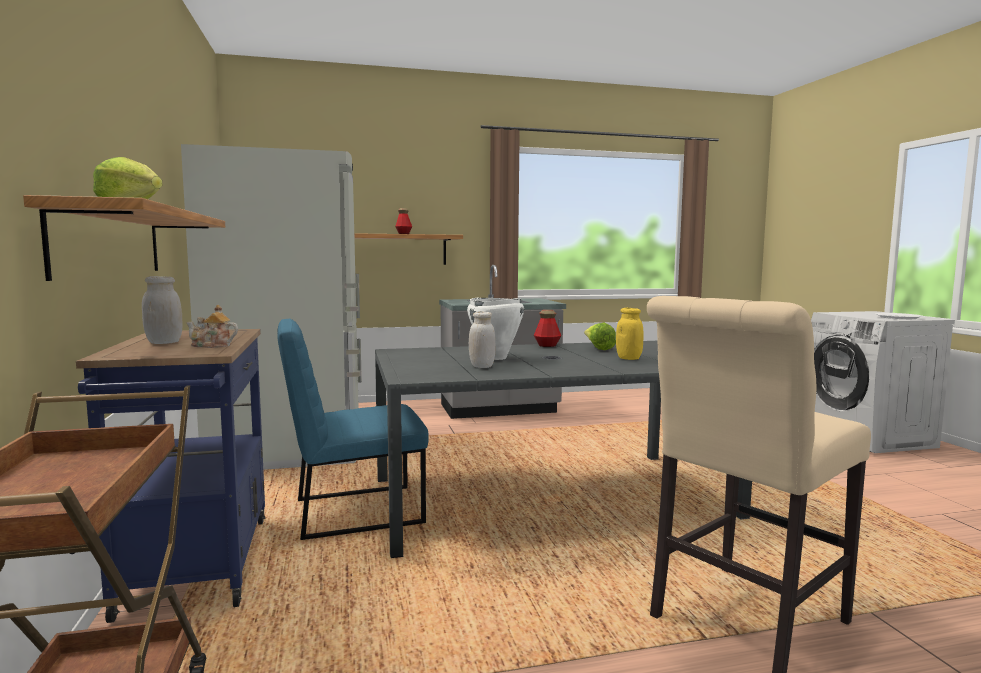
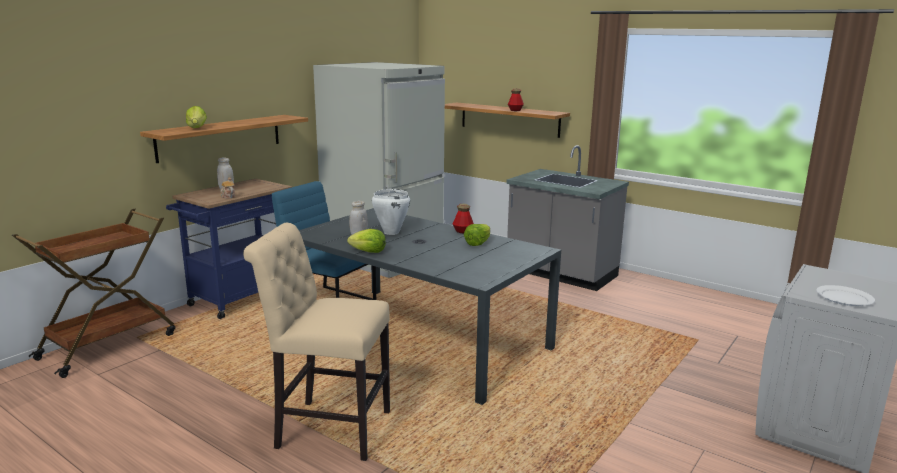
camera: 50 degrees right, 10 degrees up
yellow jar [616,308,644,360] -> none
none -> lettuce [347,229,386,253]

